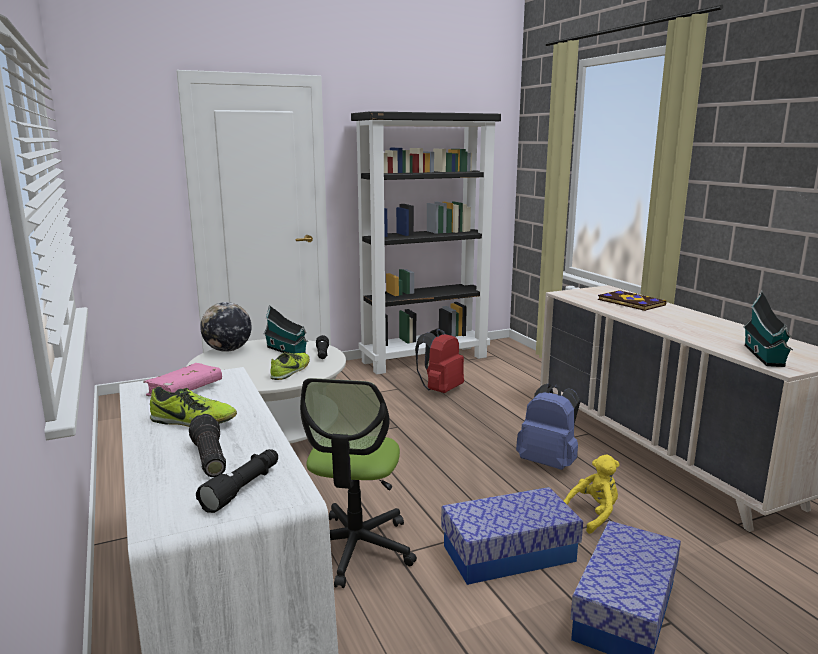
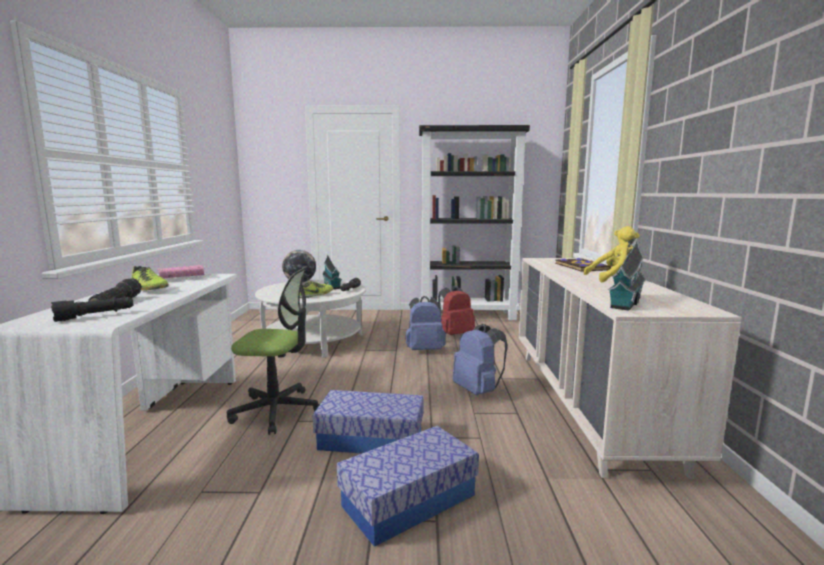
camera: 25 degrees right, 5 degrees down
office chair [300,378,417,588] -> office chair turned 120 degrees counterclockwise [227,267,320,435]
yellow plush toy [564,454,620,534] -> yellow plush toy moved to [583,226,640,283]
none -> blue backpack [406,296,446,350]

